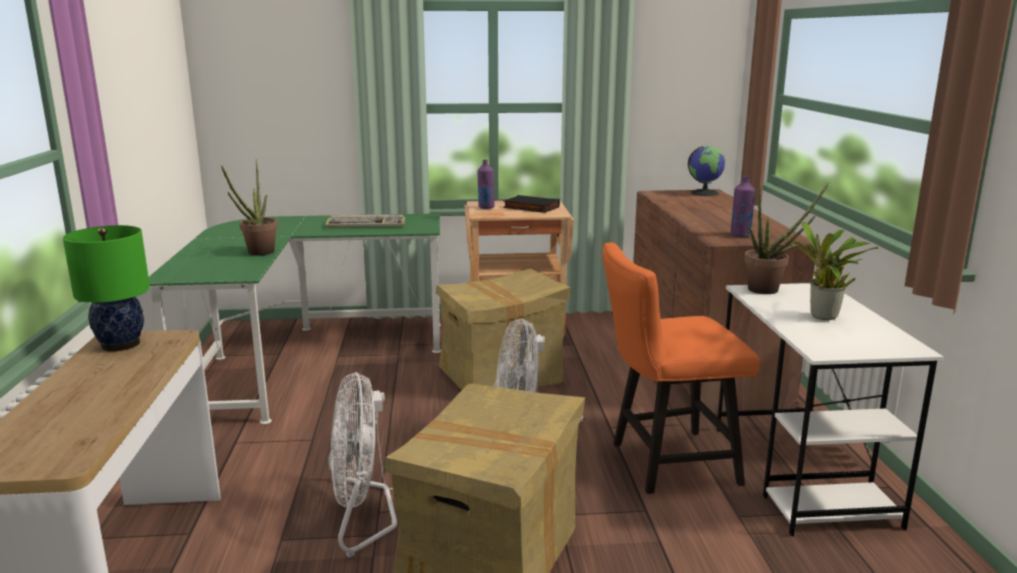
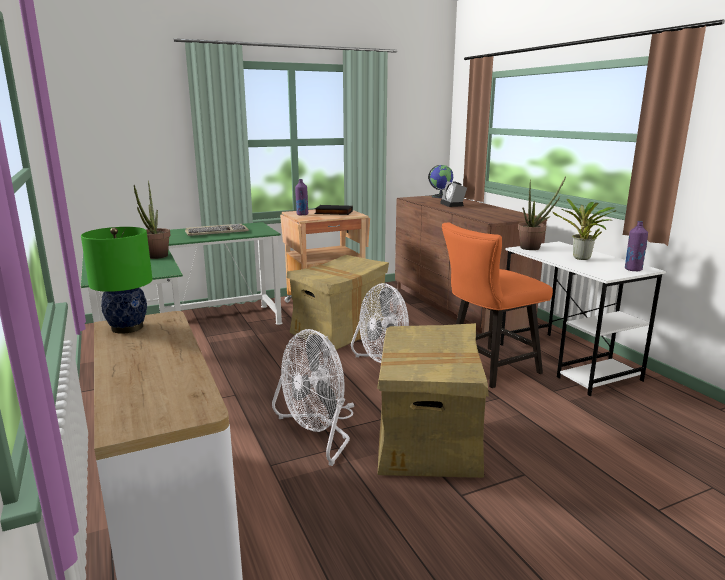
camera: 20 degrees left, 0 degrees up
purple bottle [731,176,755,237] -> purple bottle moved to [625,221,648,271]
none -> alarm clock [440,181,467,207]

